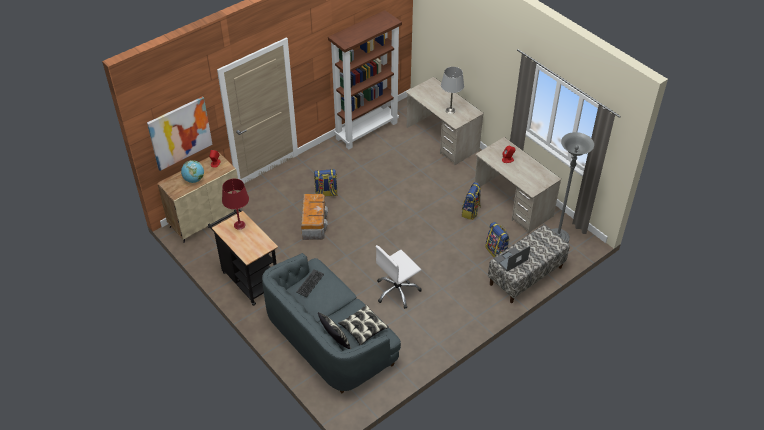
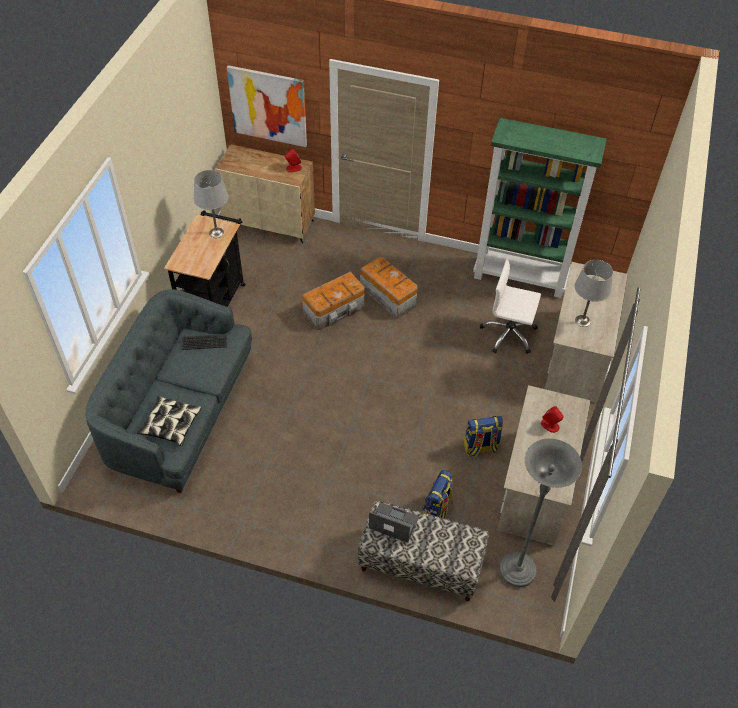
camera: 55 degrees right, 5 degrees up
globe [181,160,204,183] -> none
red table lamp [222,179,249,230] -> grey table lamp [194,170,228,238]
backpack [314,169,338,197] -> storage box [360,257,418,319]
pillow [318,312,351,349] -> none
brown bookcase [328,10,402,150] -> green bookcase [473,118,607,298]
white office chair [376,245,422,309] -> white office chair moved to [480,260,541,354]

